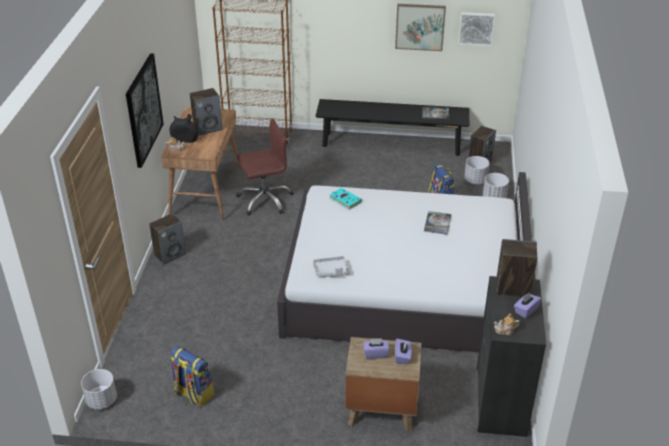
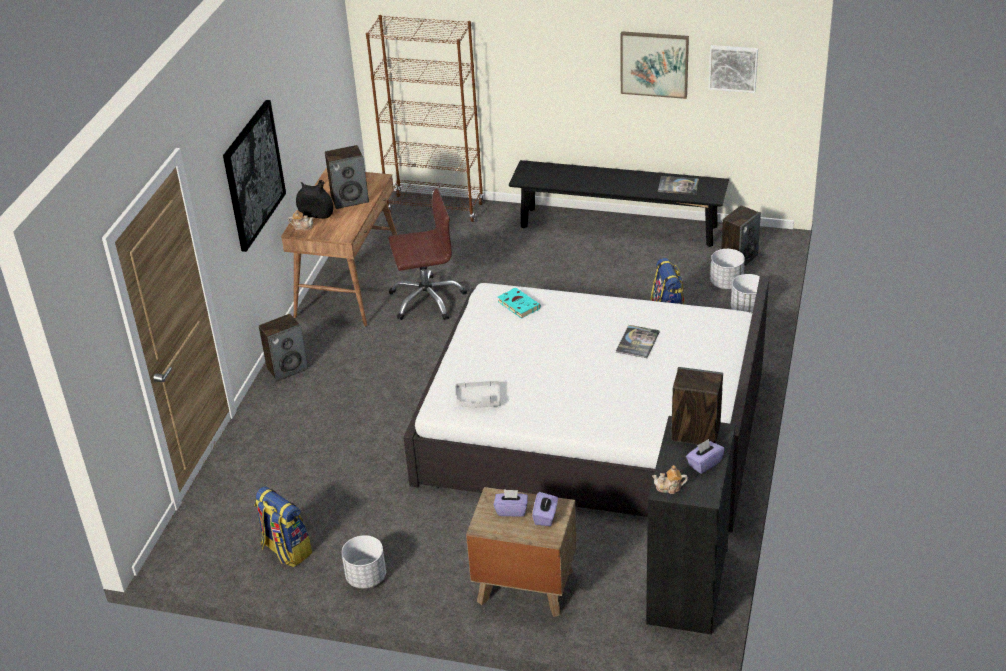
camera: 10 degrees right, 0 degrees up
white planter [81,369,117,409] -> white planter moved to [341,535,386,588]

